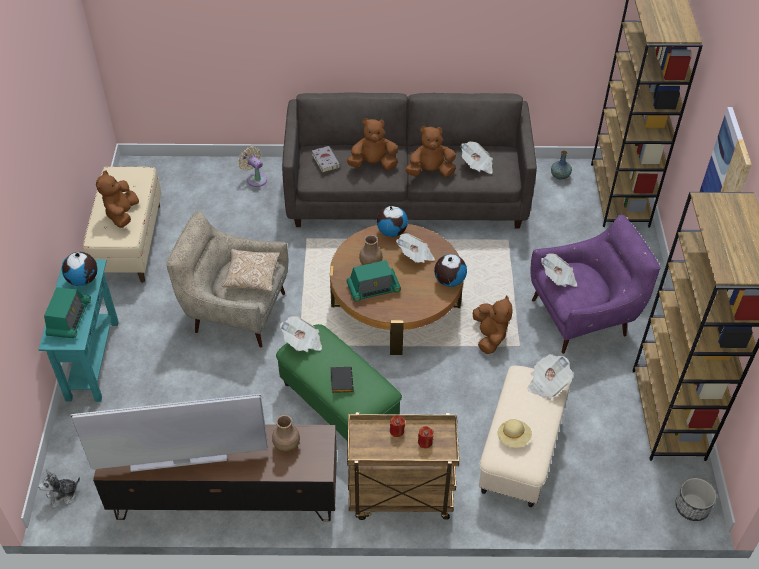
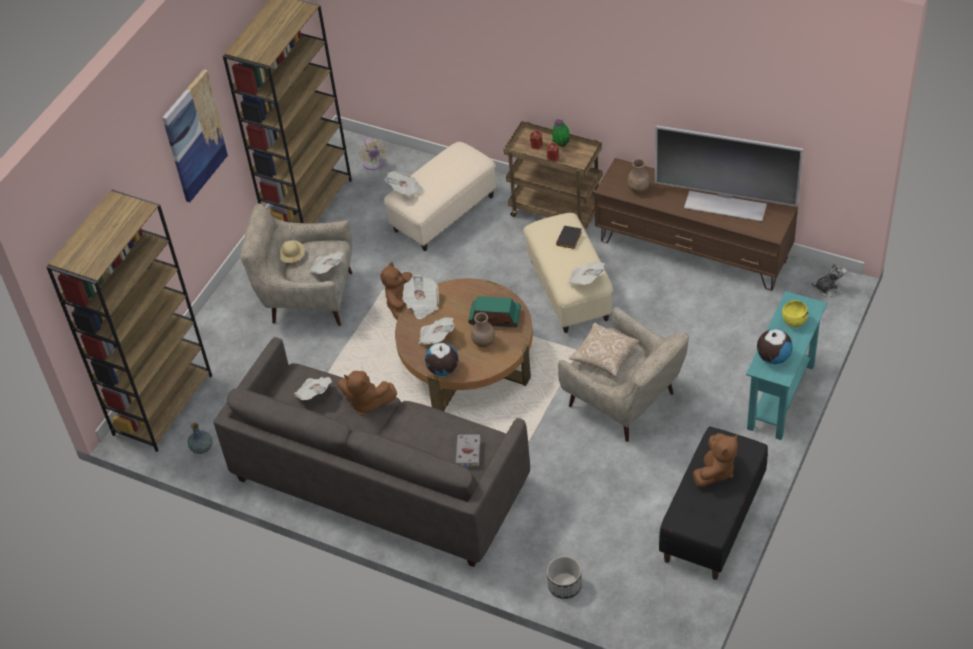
camera: 150 degrees left, 0 degrees up
radio [44,287,91,338] -> yellow bowl [782,300,808,327]
beige bench [83,166,161,283] -> black bench [659,427,768,580]
beige fan [238,146,267,187] -> beige fan moved to [359,138,387,170]
green ottoman [276,324,402,441] -> beige ottoman [523,213,613,333]
brown plush toy [347,118,398,170] -> none
globe [434,254,467,287] -> newspaper [402,275,439,319]
beige hat [497,419,532,448] -> beige hat moved to [280,240,305,266]
purple armchair [531,215,661,354] -> beige armchair [240,203,352,326]
planter [675,478,716,521] -> planter moved to [547,556,582,599]
none -> potted plant [552,119,571,147]

